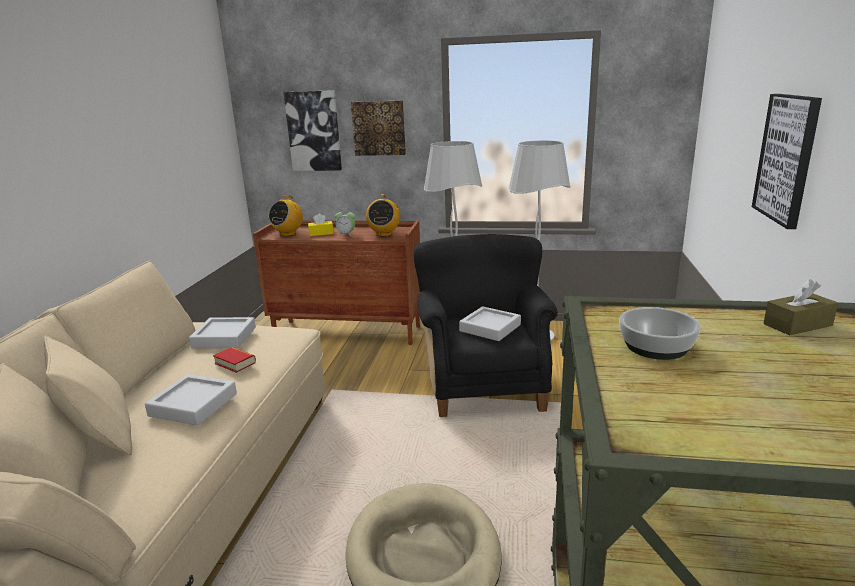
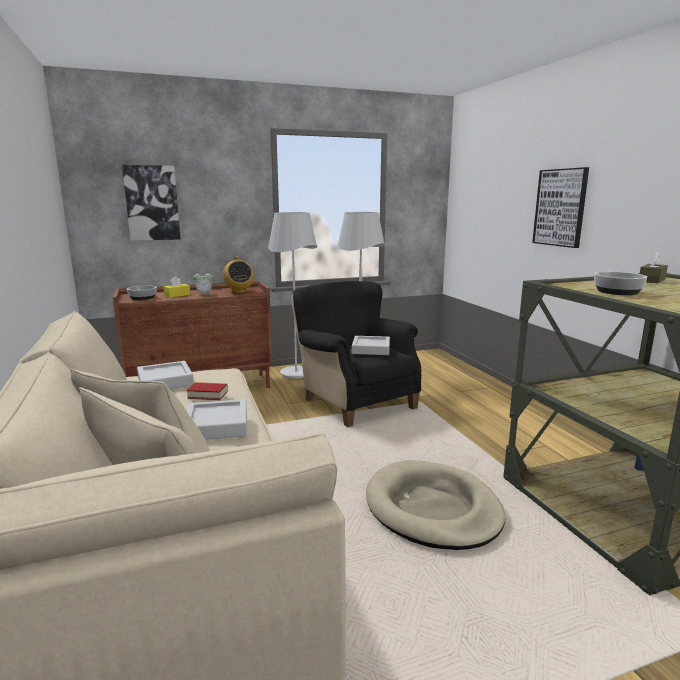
camera: 30 degrees left, 5 degrees down
radio [268,195,303,236] -> bowl [127,286,157,300]
picture [351,100,406,156] -> none

